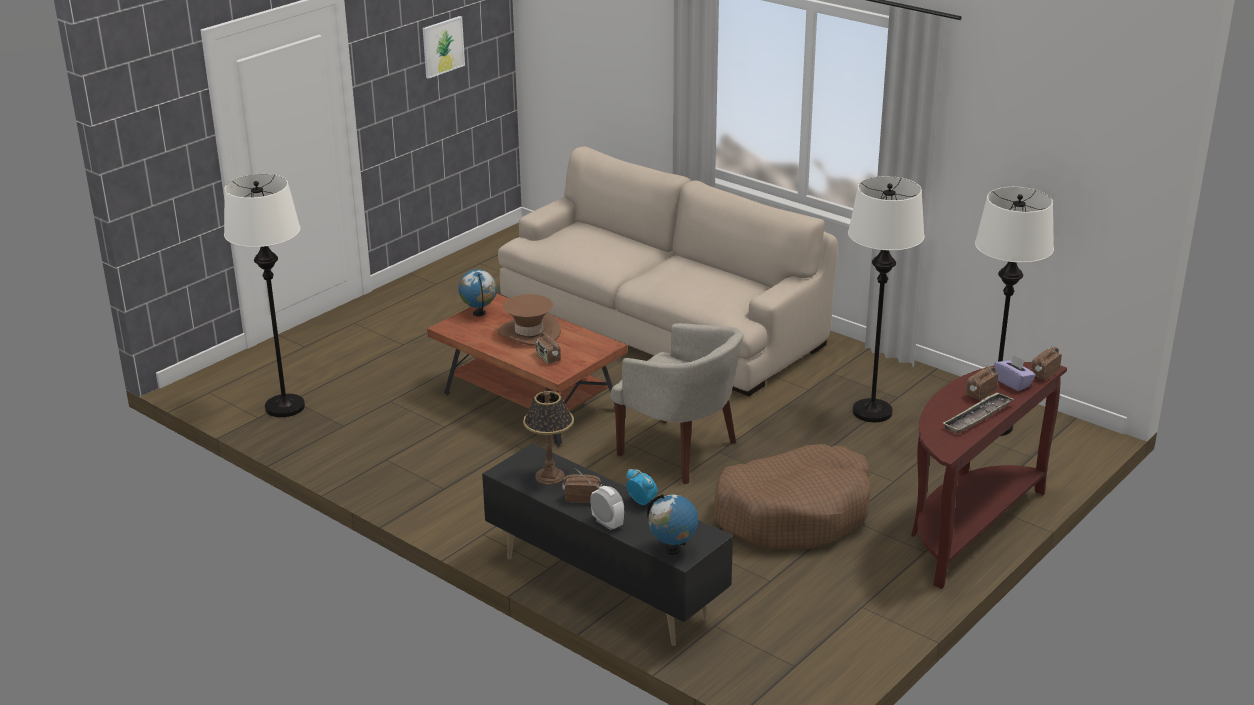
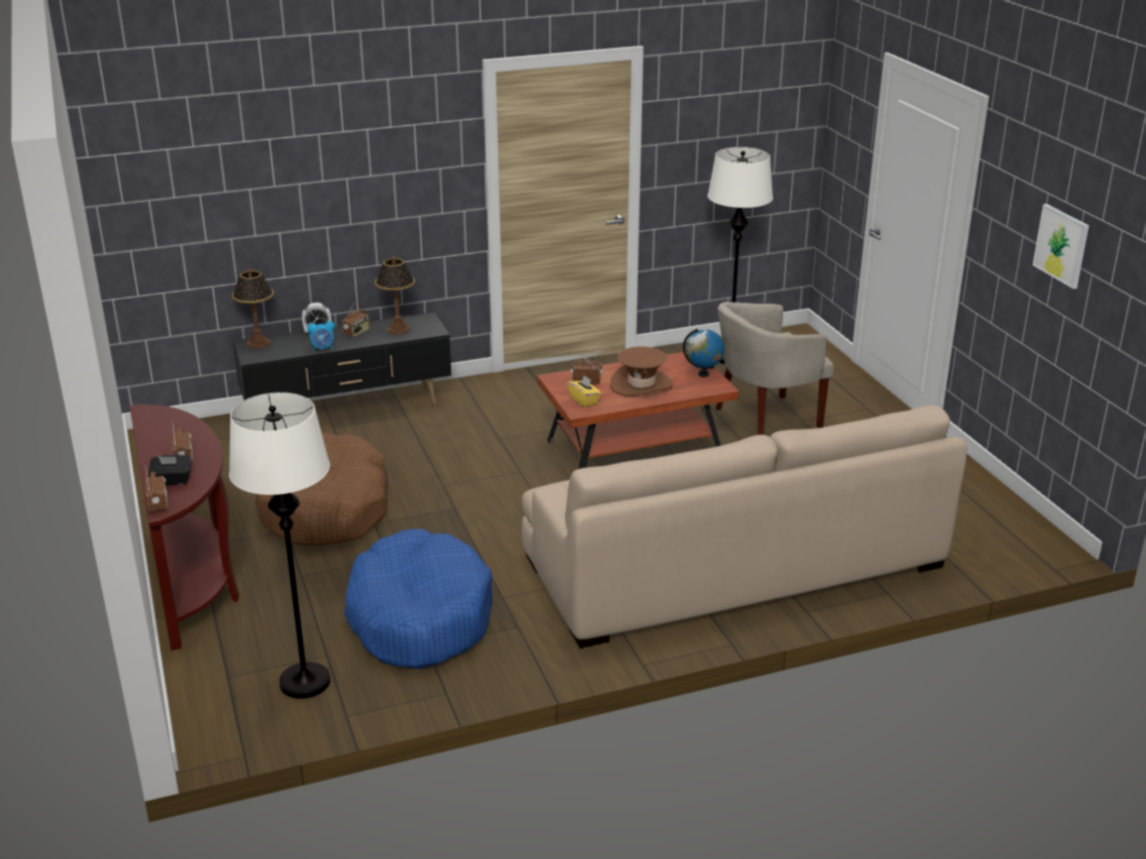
camera: 120 degrees right, 0 degrees up
beige armchair [610,323,743,484] -> beige armchair moved to [716,302,834,435]
globe [647,494,698,555] -> table lamp [232,269,274,349]
white floor lamp [848,176,925,422] -> blue dog bed [344,529,492,669]
tray [944,392,1014,434] -> none
purple tissue box [994,355,1036,391] -> black tissue box [148,455,191,486]
none -> yellow tissue box [567,375,601,407]

